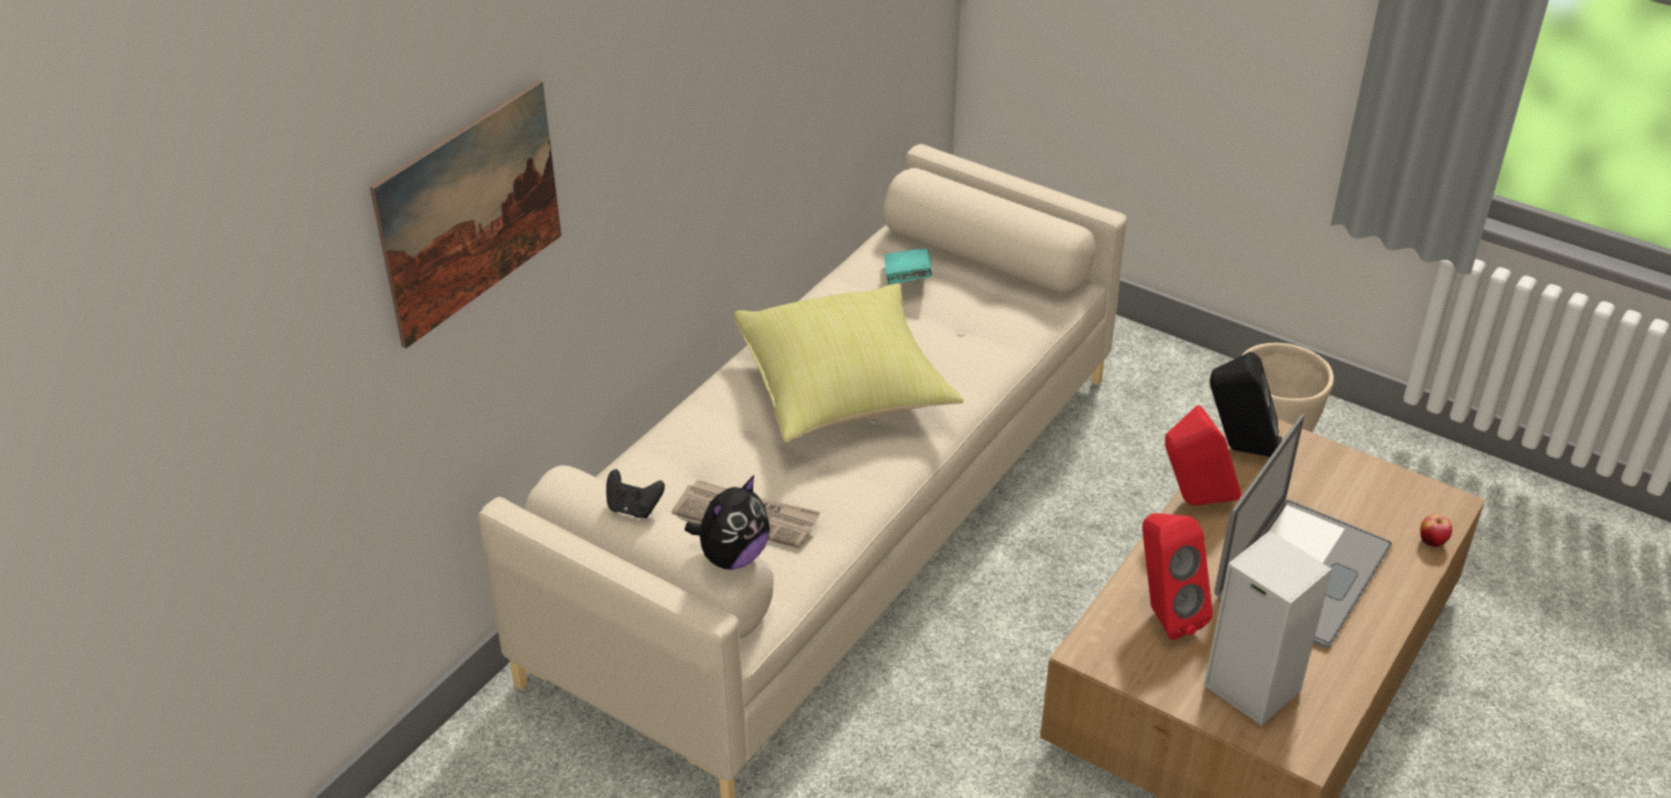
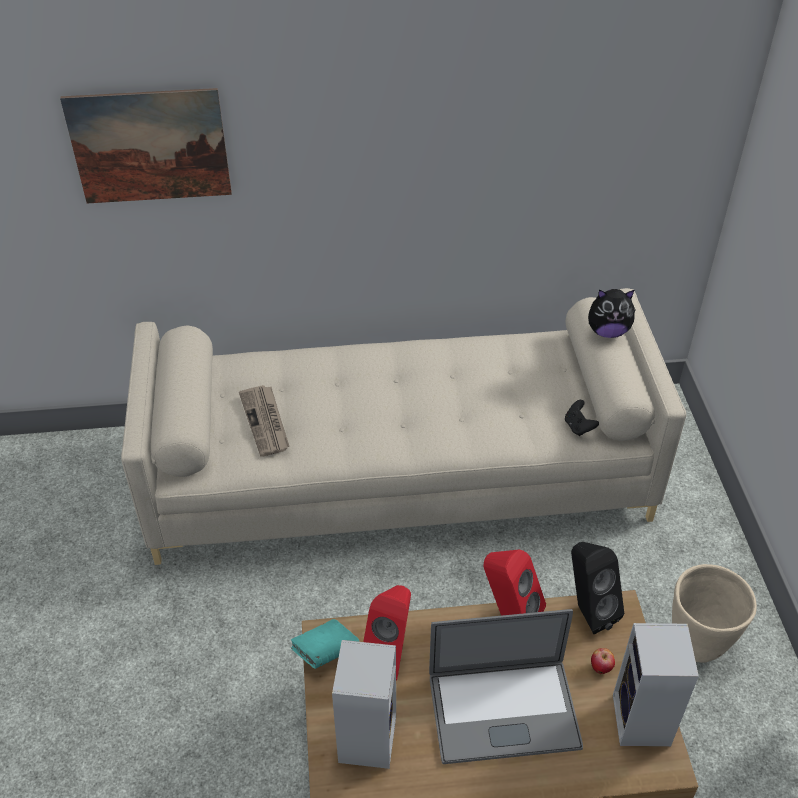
camera: 50 degrees right, 5 degrees up
black game controller [606,469,665,518] -> black game controller moved to [565,400,599,436]
plush toy [685,475,770,569] -> plush toy moved to [588,289,636,338]
yellow pillow [734,283,963,442] -> none
turquoise book [884,248,932,285] -> turquoise book moved to [291,619,360,669]
apple [1420,514,1452,547] -> apple moved to [591,648,615,674]
none -> speaker [613,623,699,747]

